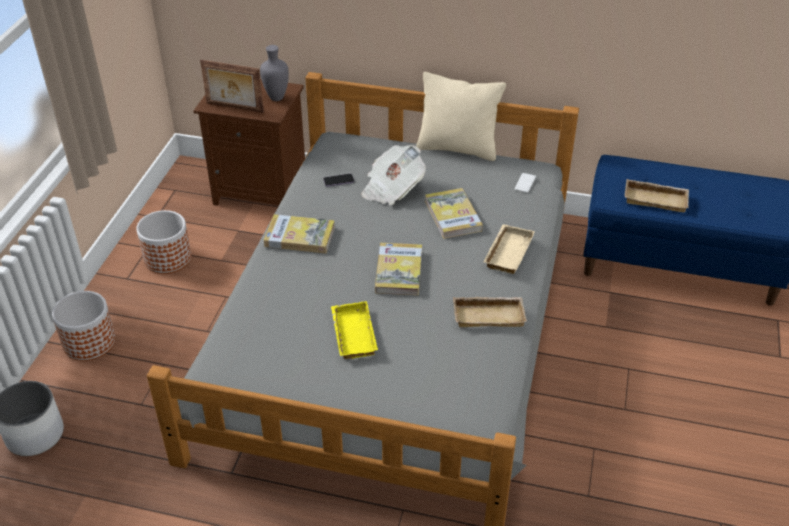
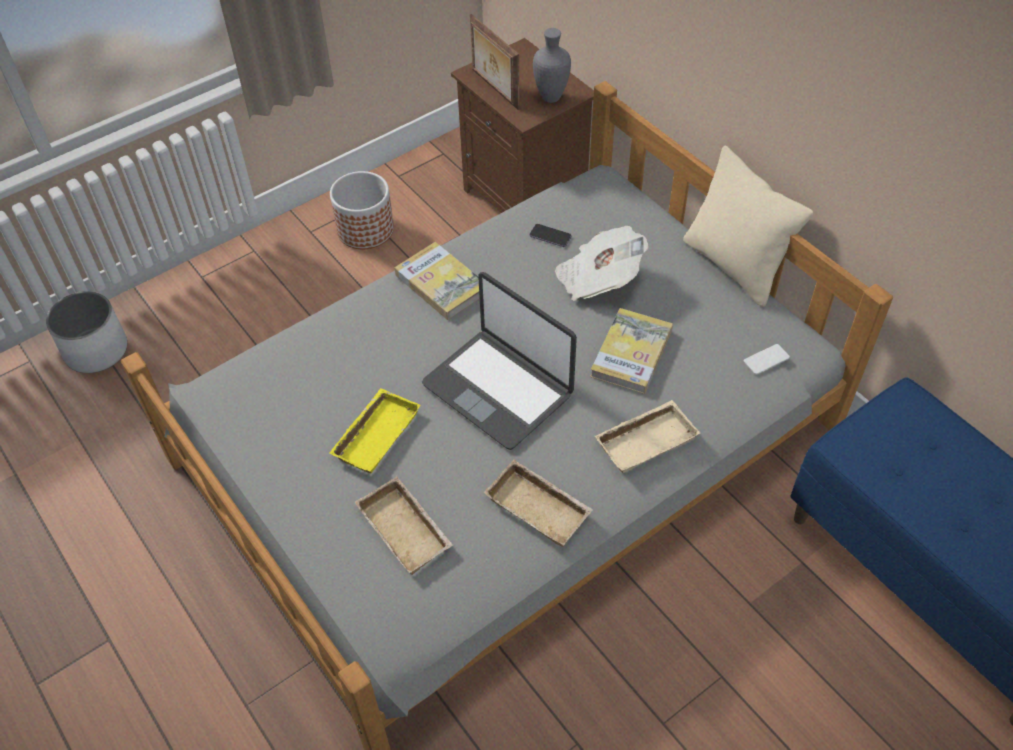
camera: 40 degrees right, 10 degrees up
planter [52,291,116,361] -> none
book [375,243,422,295] -> laptop [422,272,577,450]
beige tray [625,179,689,212] -> beige tray moved to [355,476,453,575]

